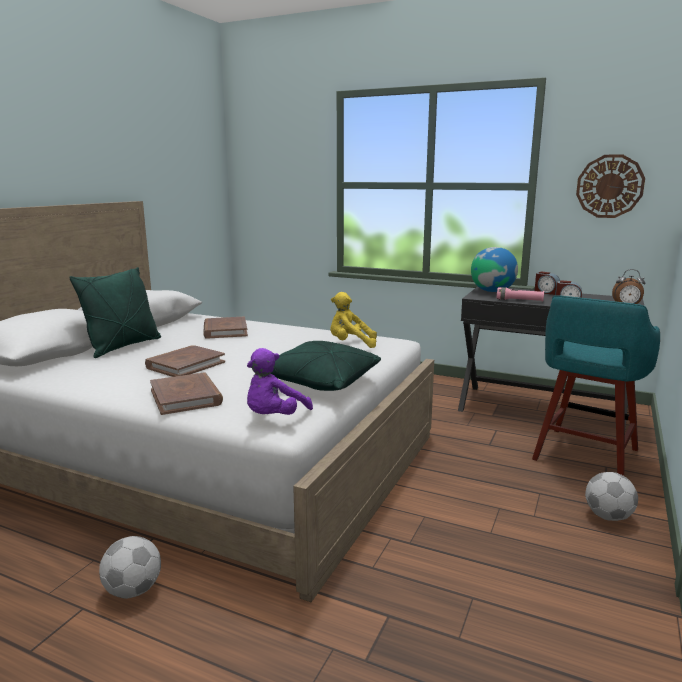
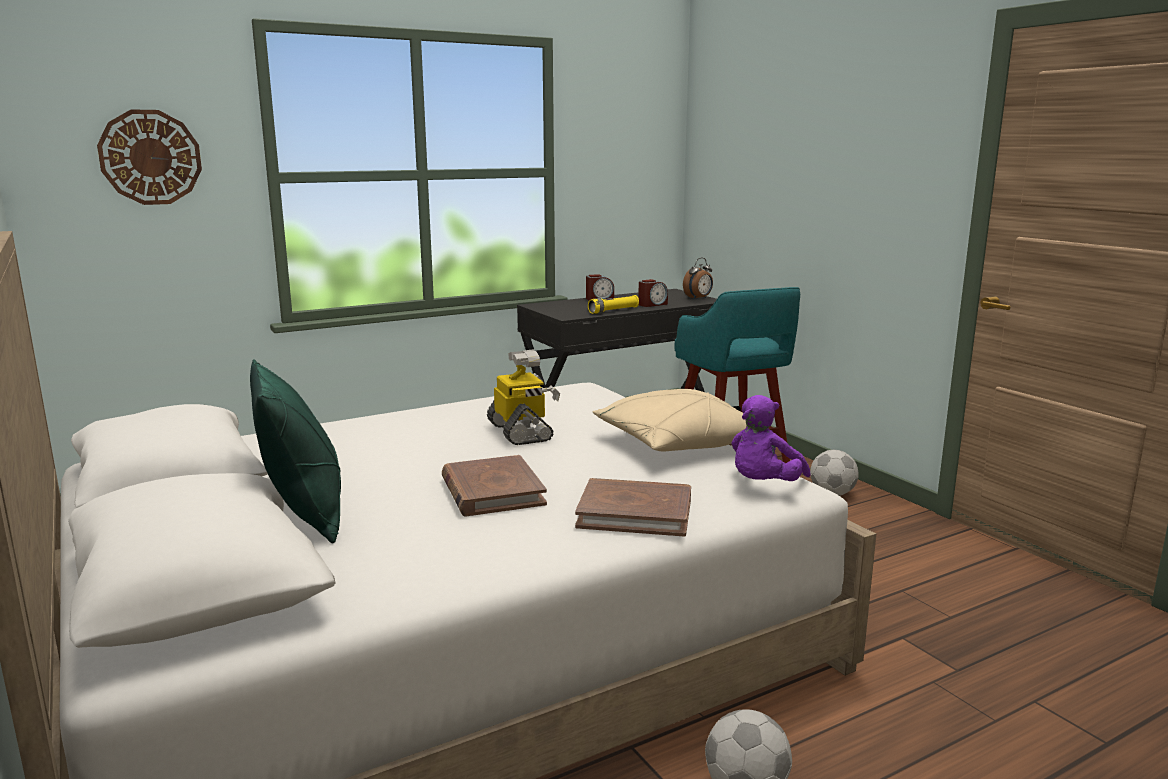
camera: 55 degrees left, 0 degrees up
brown book [203,317,248,339] -> none
purple plush toy [247,348,313,415] -> purple plush toy turned 60 degrees clockwise [731,395,810,481]
green pillow [271,341,381,391] -> beige pillow [592,389,747,452]
yellow plush toy [330,292,377,348] -> none
globe [471,247,518,292] -> none
pink flashlight [497,287,544,302] -> yellow flashlight [588,295,639,314]
wall clock [576,154,645,218] -> wall clock moved to [97,110,202,205]
none -> toy robot [487,349,560,445]

